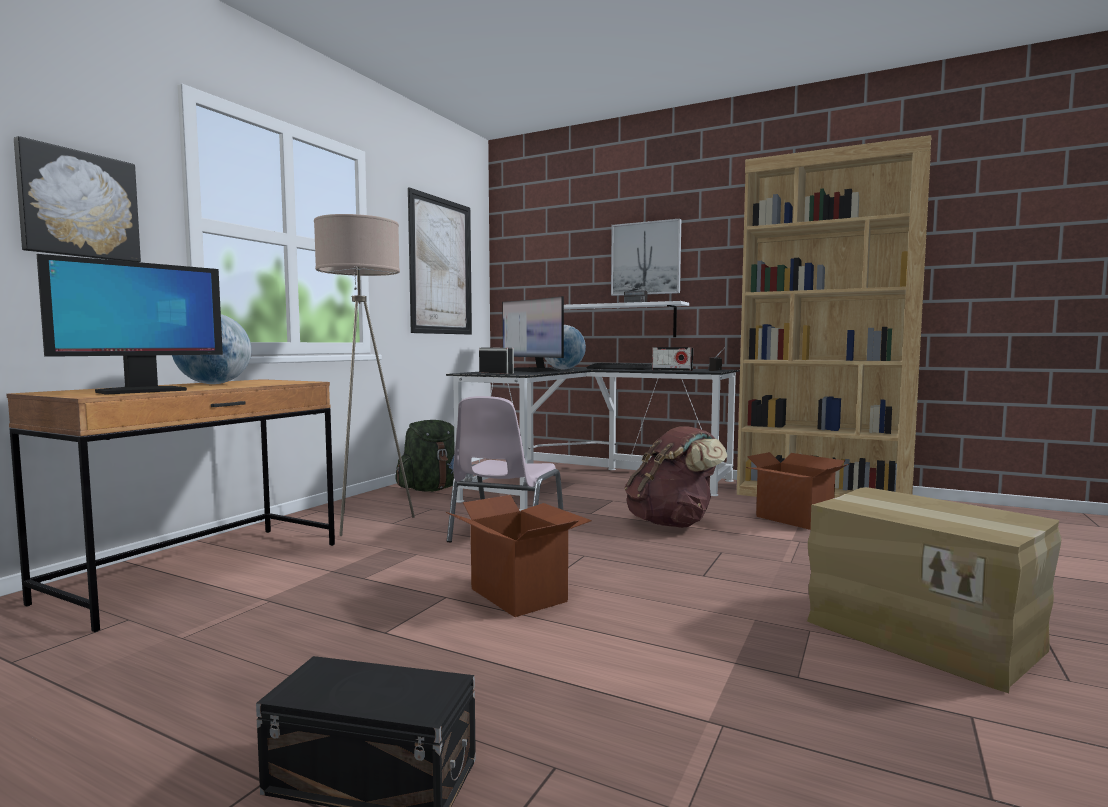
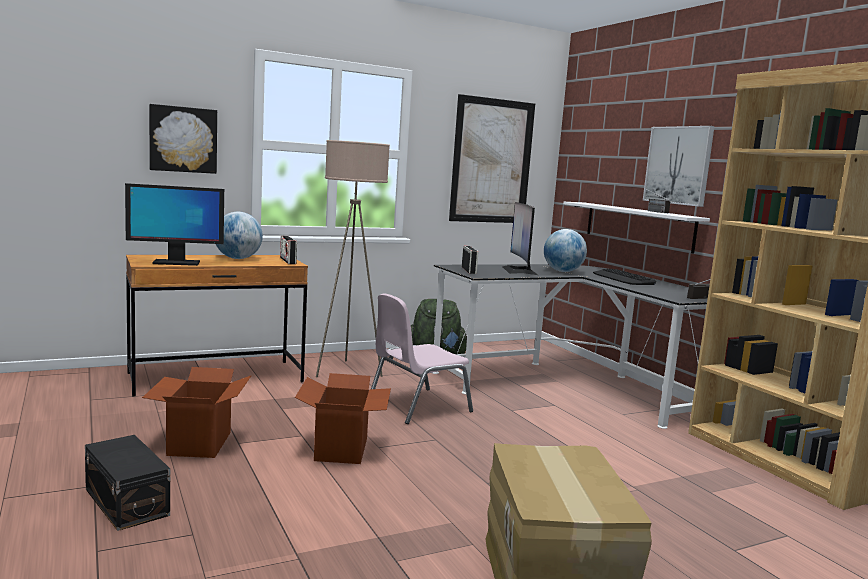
camera: 35 degrees right, 5 degrees up
brown backpack [624,426,727,528] -> none
radio [652,347,693,371] -> radio moved to [280,236,297,264]
cardboard box [746,452,848,530] -> cardboard box moved to [142,367,252,458]

